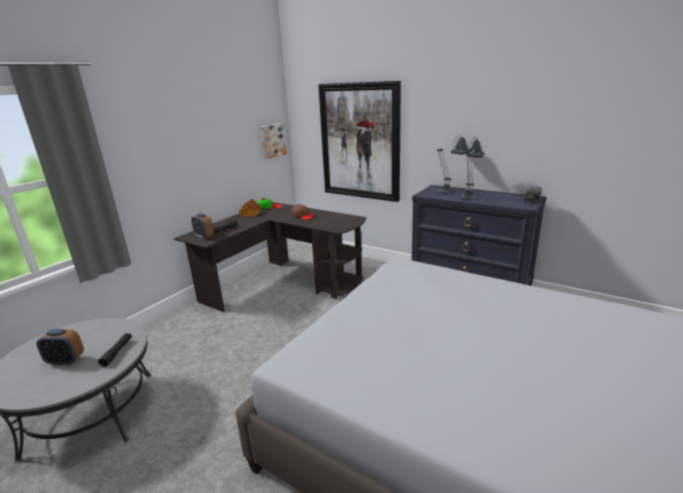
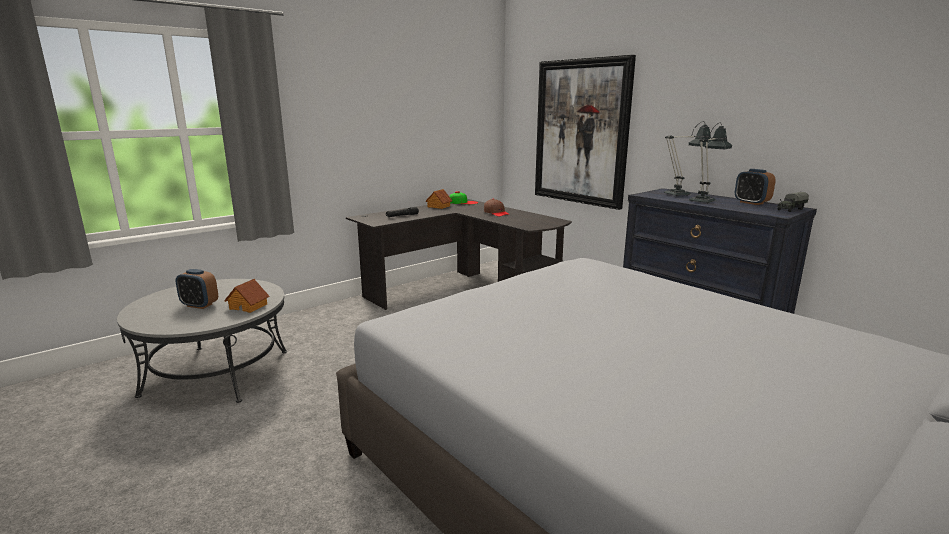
camera: 15 degrees right, 5 degrees down
black flashlight [98,333,132,367] -> toy house [224,279,269,313]
alarm clock [191,213,214,239] -> alarm clock moved to [735,169,776,205]
picture [260,123,287,159] -> none

